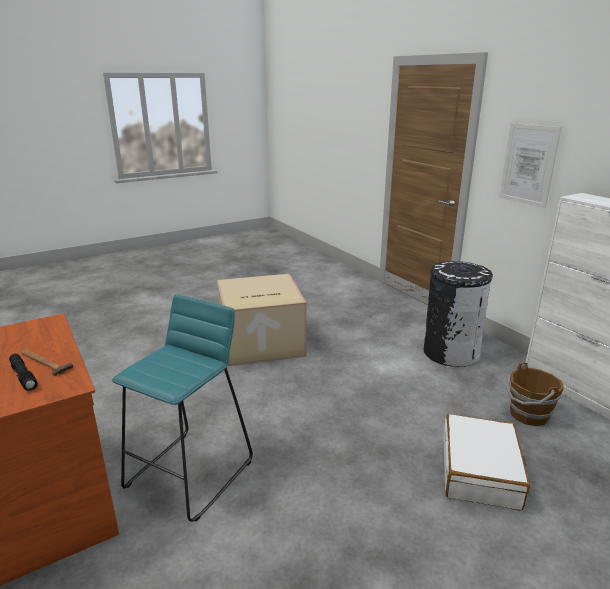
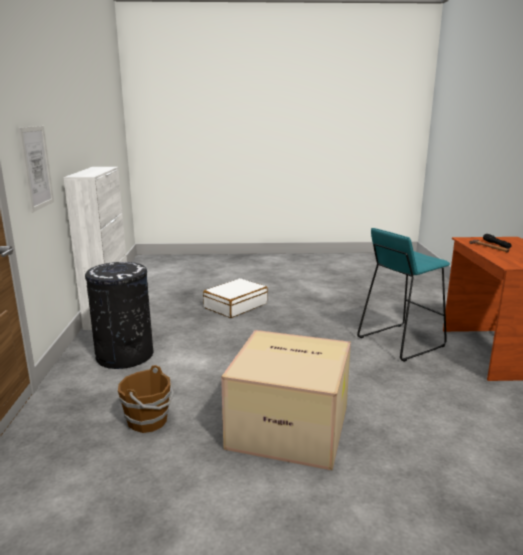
camera: 150 degrees left, 5 degrees down
brown bucket [506,362,564,426] -> brown bucket moved to [118,365,174,433]

